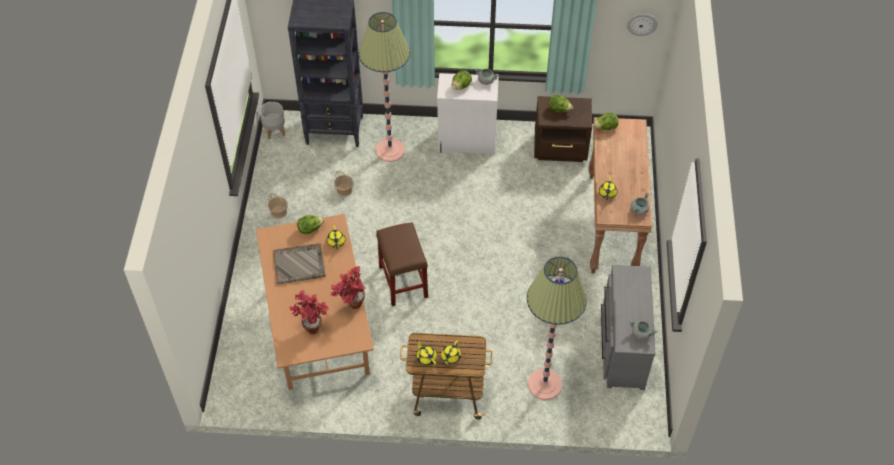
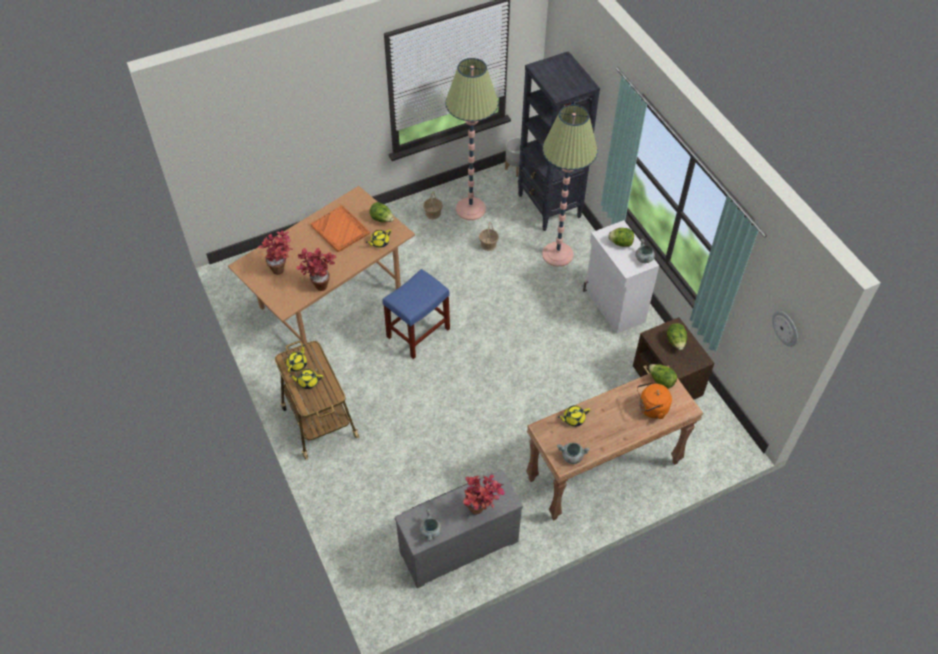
camera: 60 degrees right, 0 degrees up
grey tray [273,243,326,284] -> orange tray [310,205,370,252]
brown stool [376,222,428,306] -> blue stool [382,269,450,359]
floor lamp [527,257,587,400] -> floor lamp moved to [445,58,498,220]
none -> potted plant [463,475,505,515]
none -> orange kettle [637,382,672,419]

